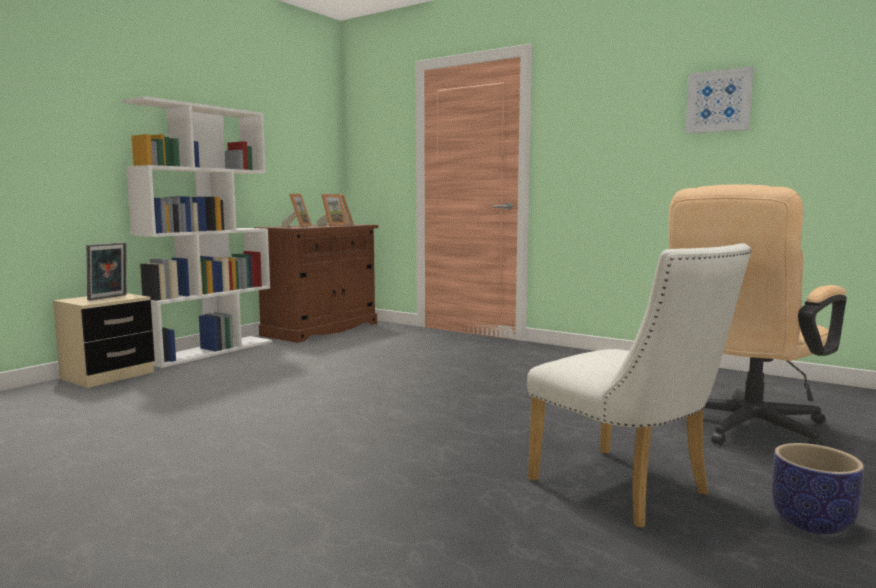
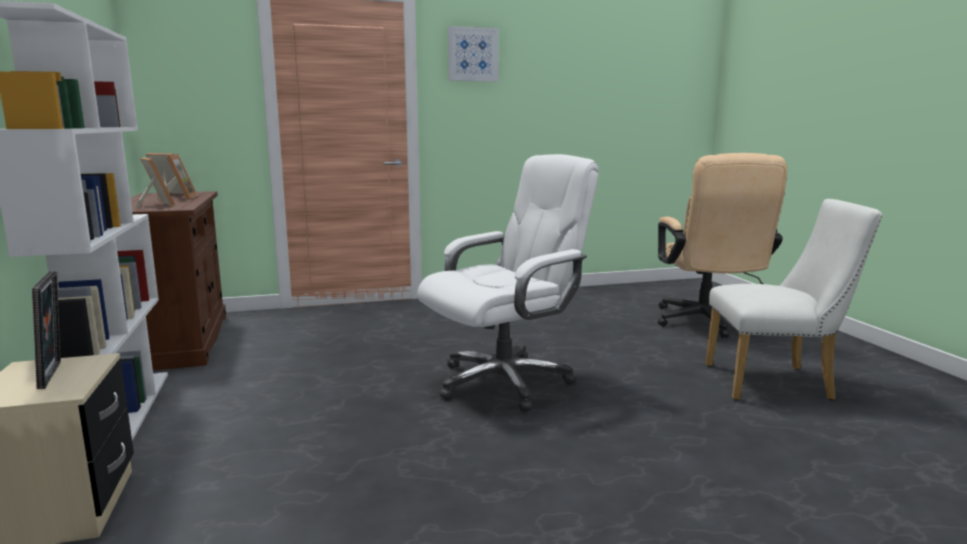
camera: 50 degrees left, 5 degrees up
picture [685,67,754,134] -> picture moved to [448,26,499,82]
planter [772,443,864,535] -> none
none -> white office chair [418,154,599,411]

